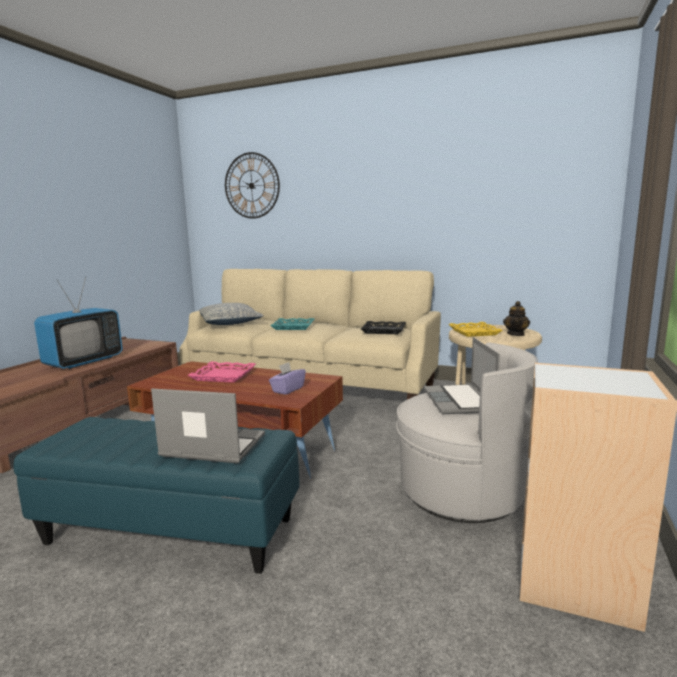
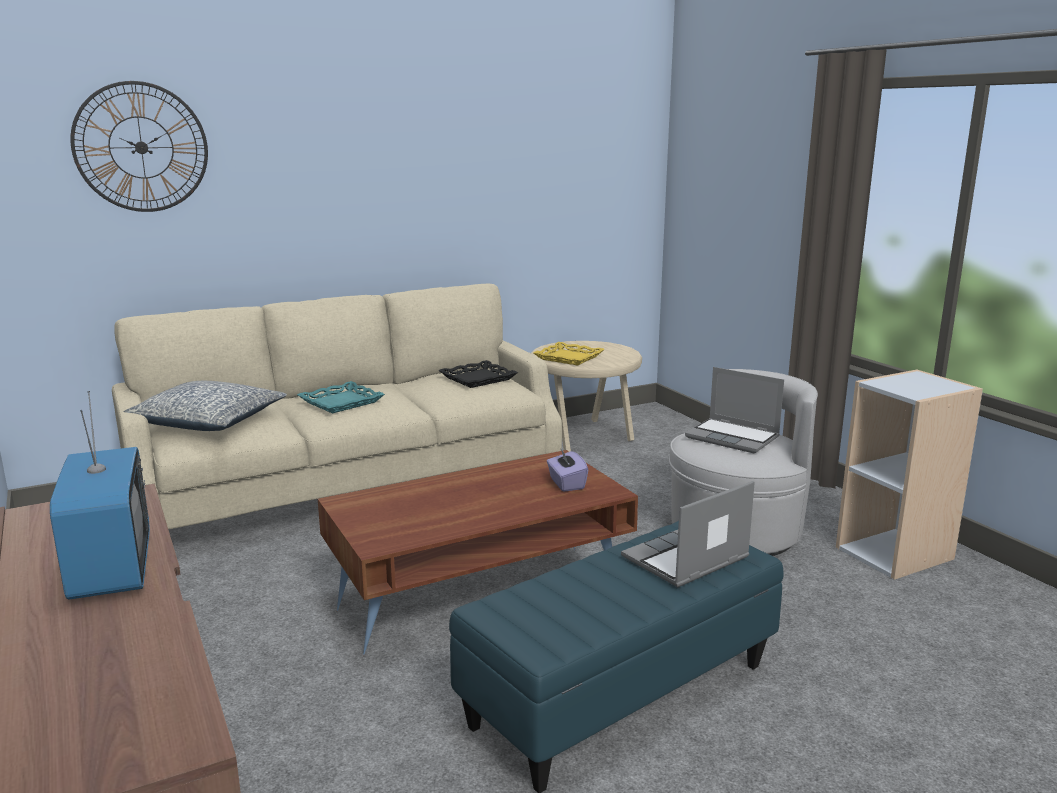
camera: 50 degrees left, 5 degrees up
pink tray [187,362,256,383] -> none
teapot [503,301,530,336] -> none

